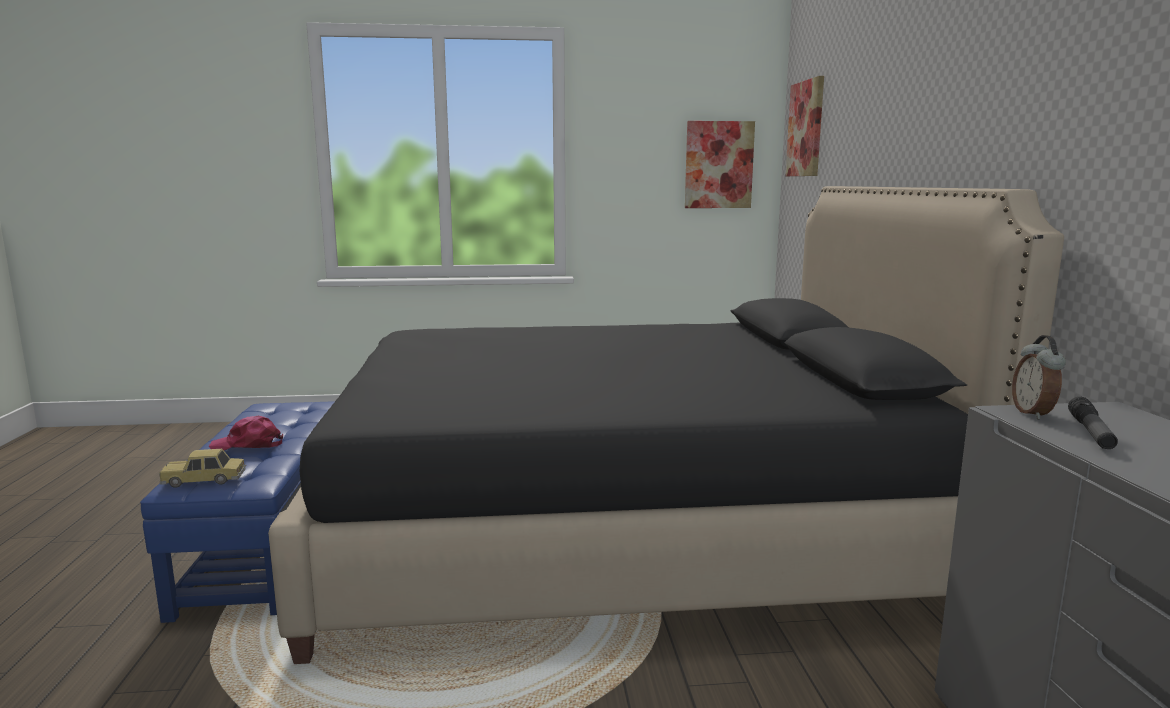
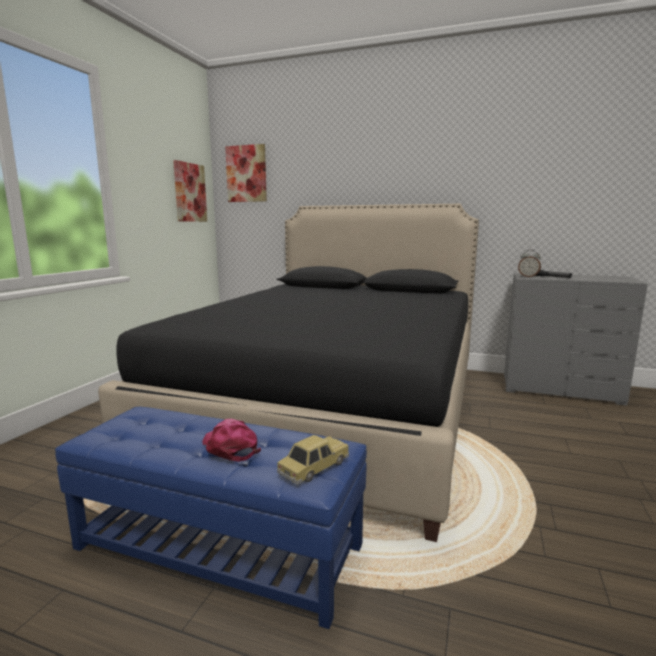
camera: 65 degrees left, 0 degrees up
toy car [159,449,246,488] -> toy car turned 150 degrees counterclockwise [277,435,349,485]
pink cap [209,416,283,451] -> pink cap turned 120 degrees clockwise [202,419,261,462]

